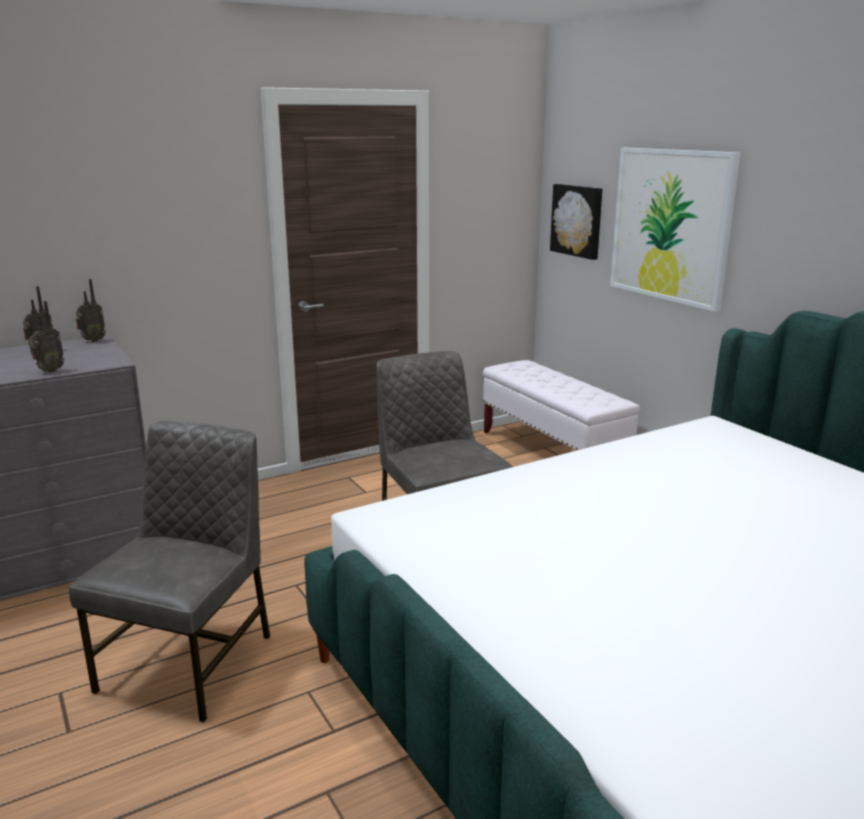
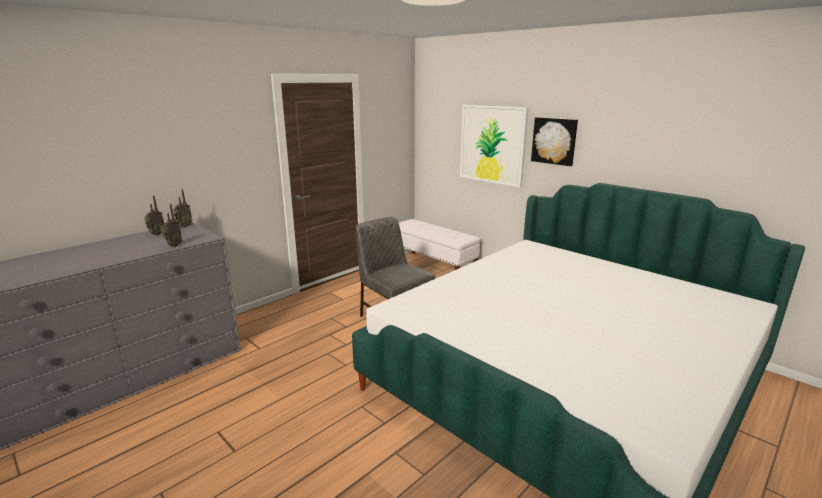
camera: 15 degrees left, 0 degrees up
grey chair [69,420,270,722] -> none
picture [550,184,602,260] -> picture moved to [531,117,578,166]

